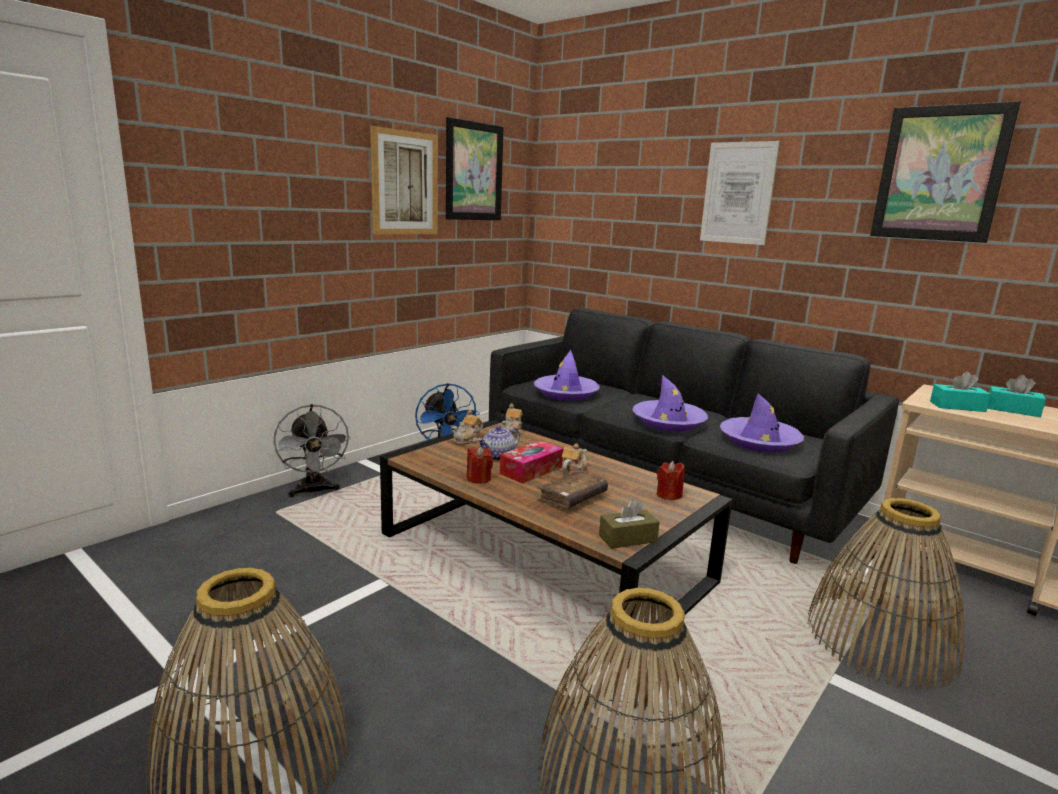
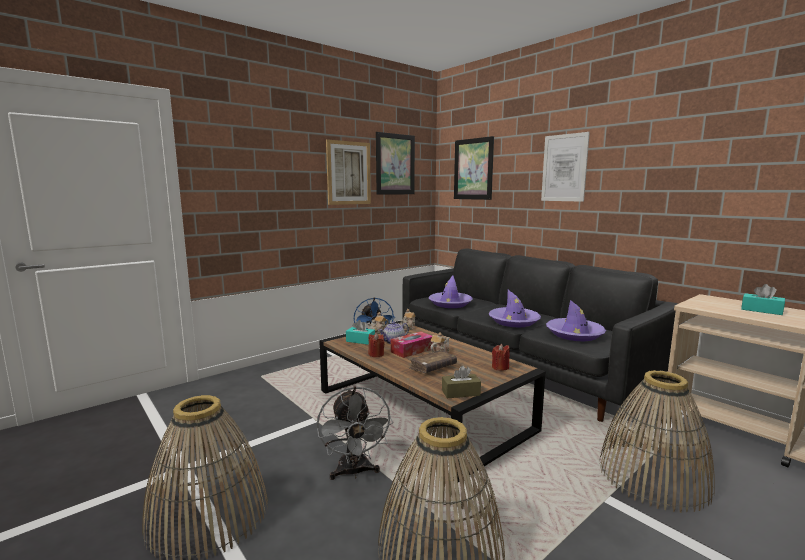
camera: 10 degrees right, 5 degrees down
grey fan [274,404,351,497] -> grey fan moved to [317,386,393,480]
picture [870,101,1021,243] -> picture moved to [454,136,494,200]
turquoise tissue box [930,371,991,412] -> turquoise tissue box moved to [346,320,375,345]

